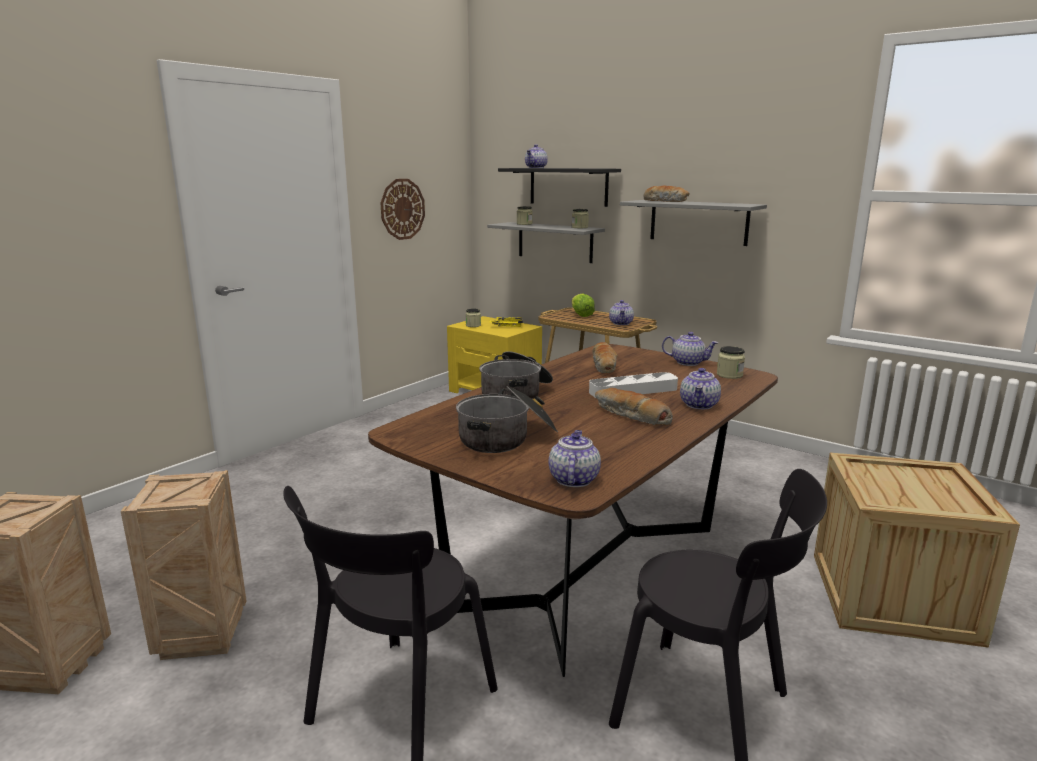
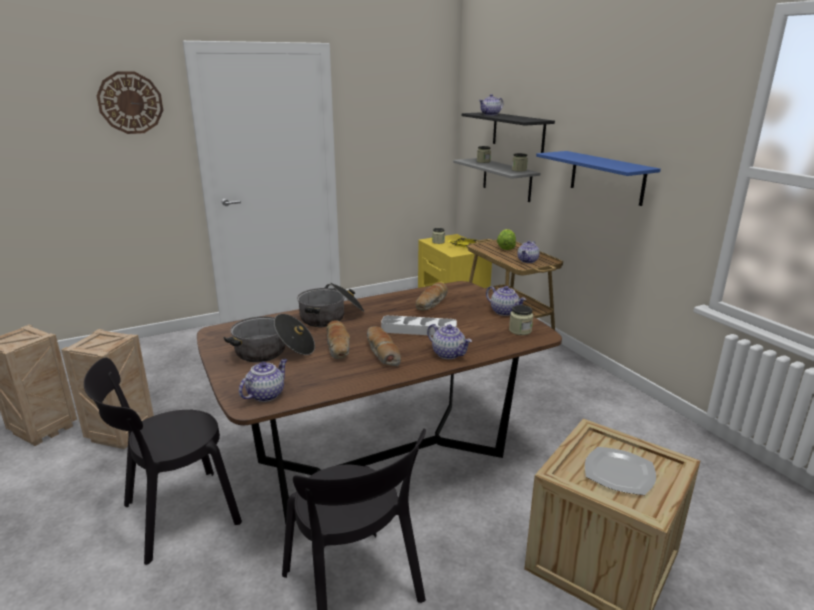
camera: 25 degrees right, 5 degrees up
wall clock [380,179,425,240] -> wall clock moved to [96,71,163,134]
grey shelf [620,200,767,246] -> blue shelf [536,151,661,206]
bread [643,185,690,202] -> bread moved to [326,320,350,359]
teapot [680,368,721,409] -> teapot turned 90 degrees counterclockwise [427,324,472,359]
none -> plate [585,447,656,495]

